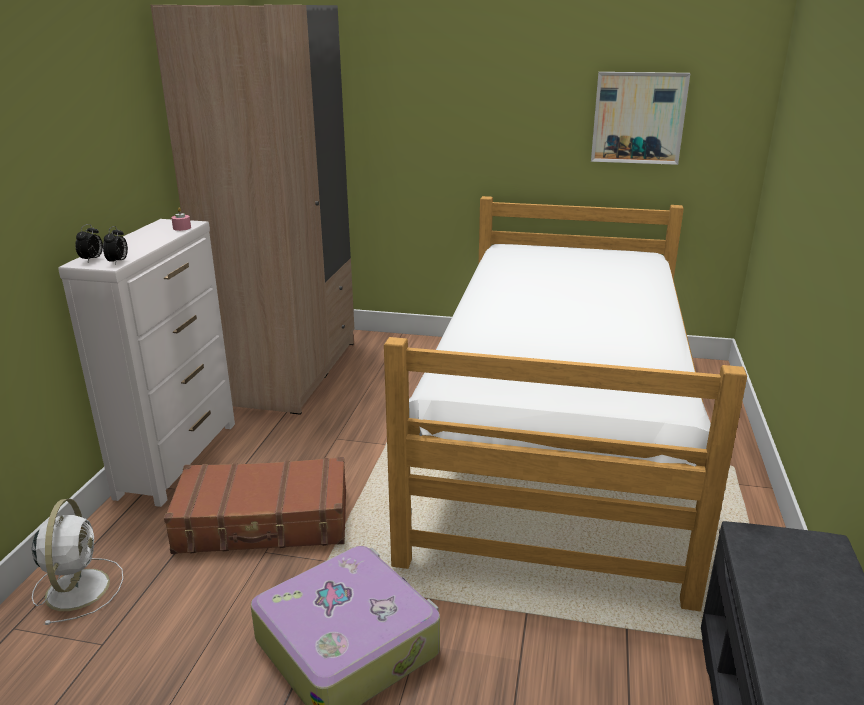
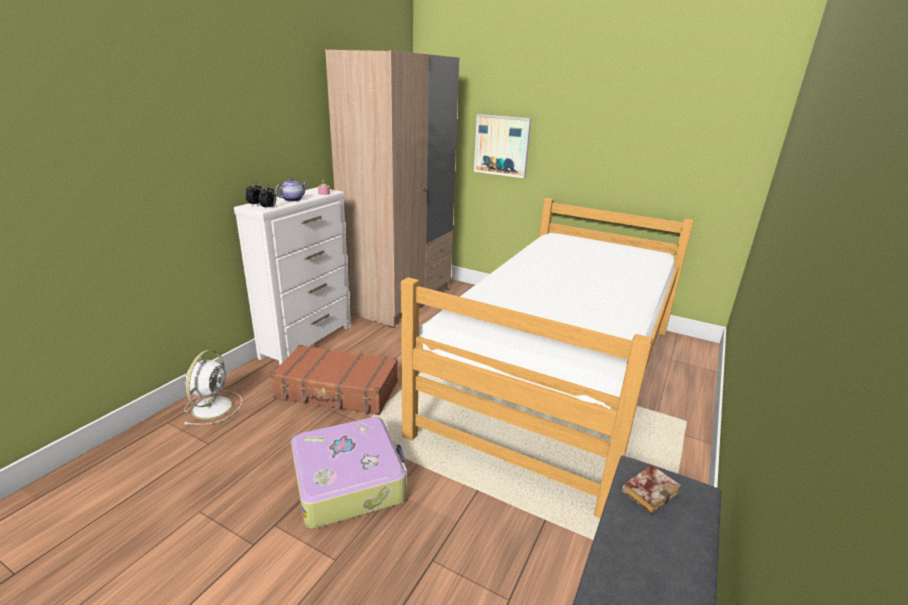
camera: 15 degrees right, 0 degrees up
picture [591,72,690,165] -> picture moved to [474,114,531,178]
none -> teapot [275,178,307,202]
none -> book [622,465,681,514]

